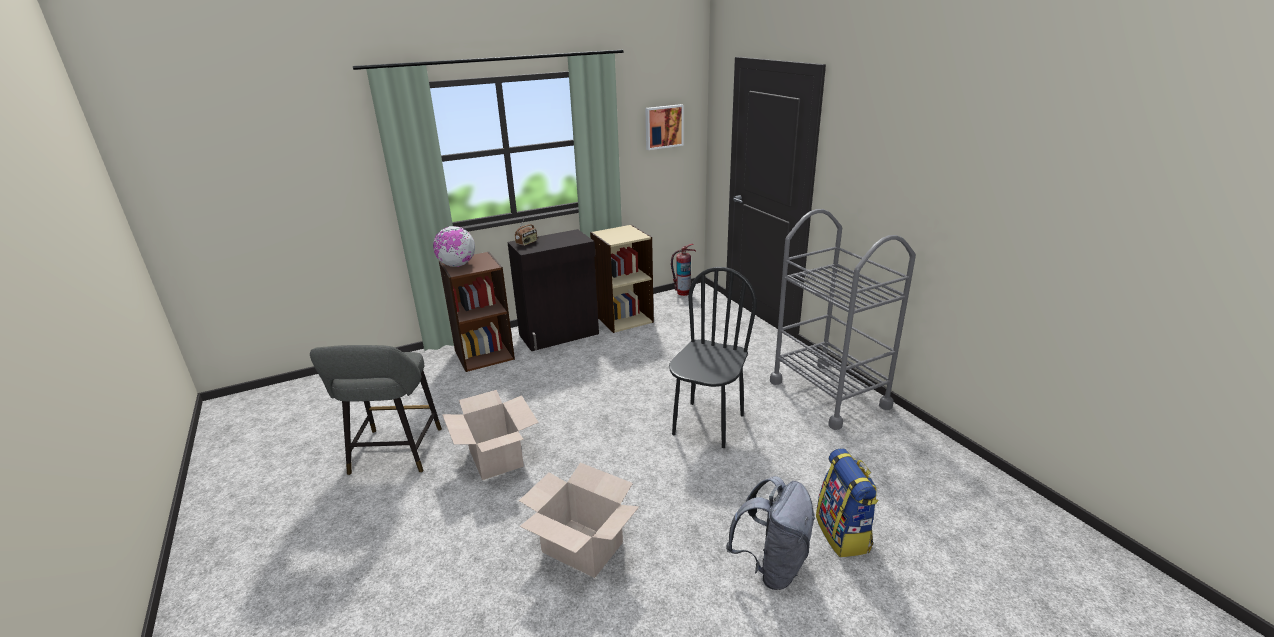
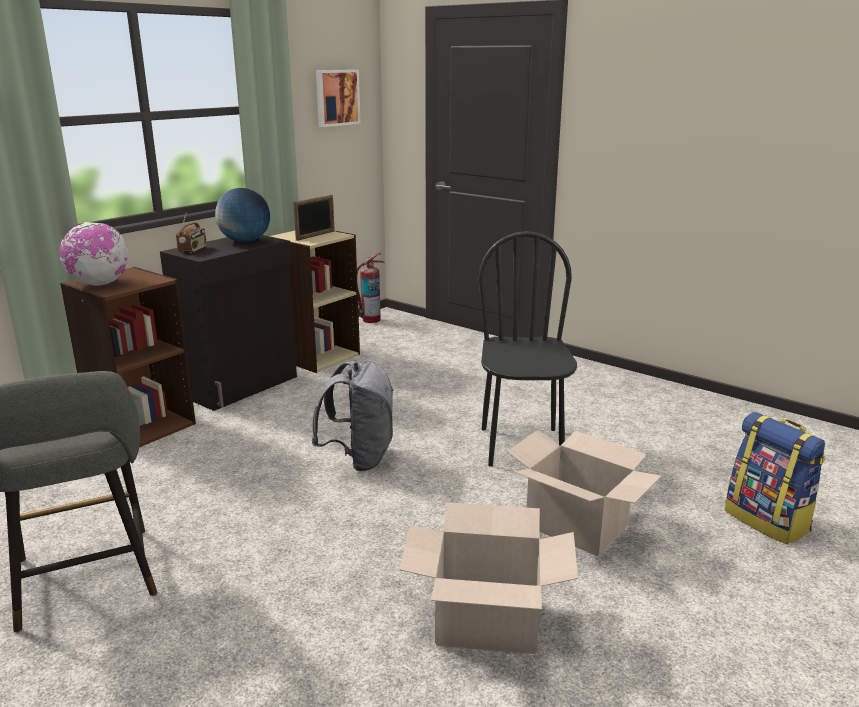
camera: 25 degrees left, 5 degrees down
cardboard box [442,390,539,480] -> cardboard box moved to [507,430,662,556]
grey backpack [726,476,815,590] -> grey backpack moved to [311,361,394,471]
grey cart [770,209,916,430] -> none
none -> globe [215,188,270,242]
none -> picture frame [293,195,335,241]

